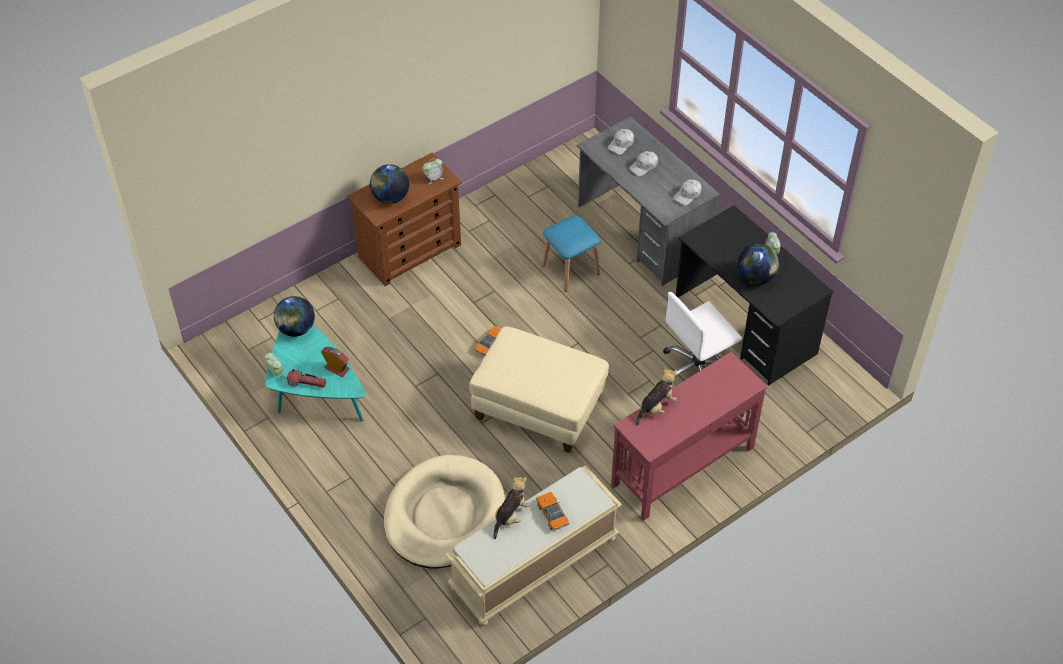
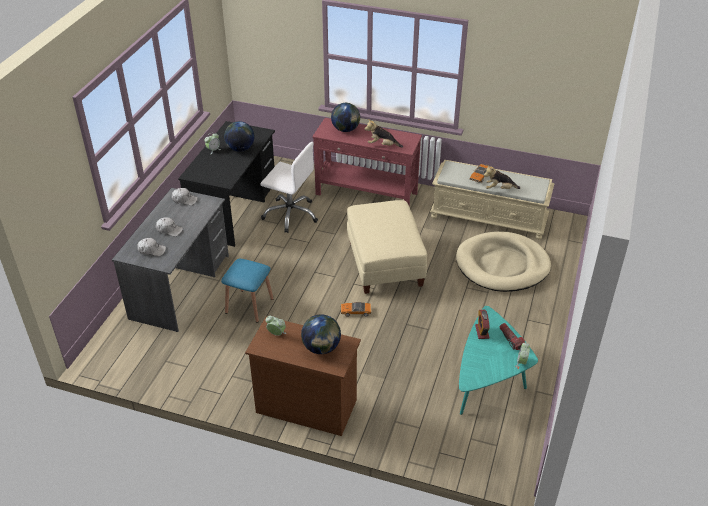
camera: 125 degrees left, 10 degrees down
globe [274,296,315,337] -> globe moved to [331,103,360,132]

